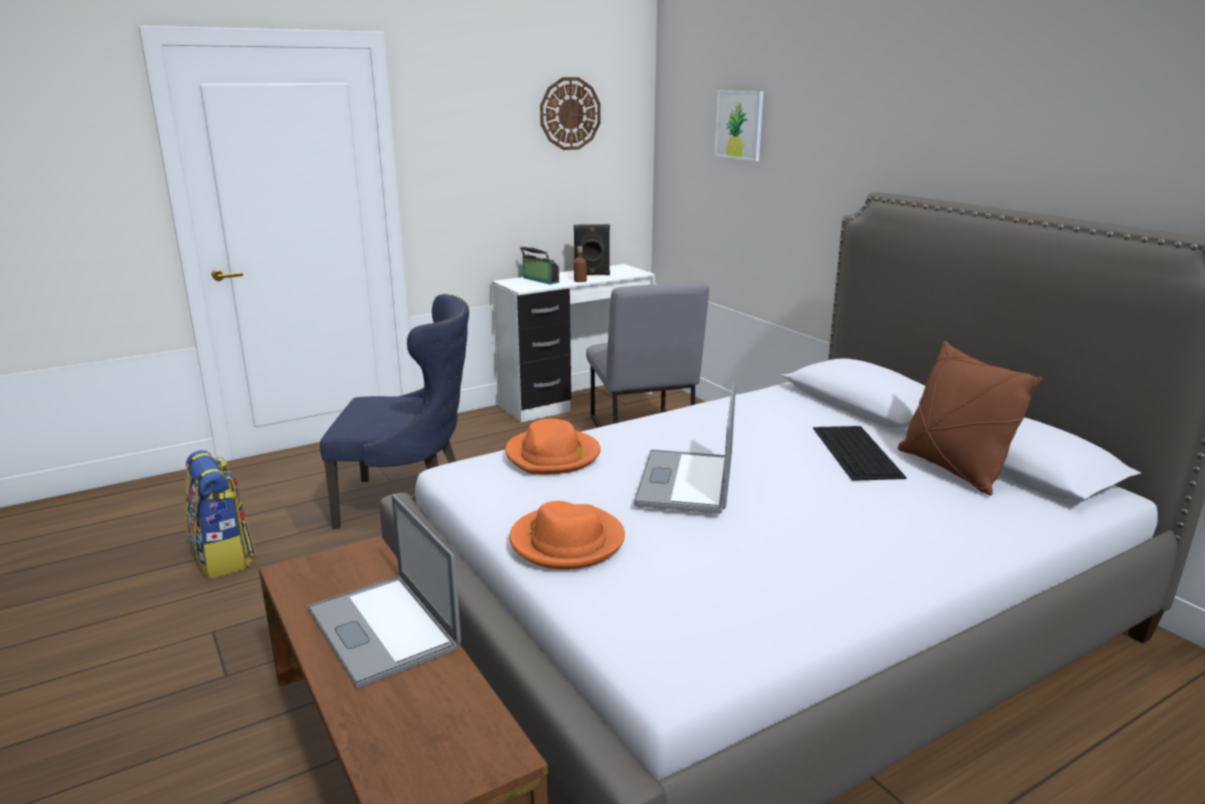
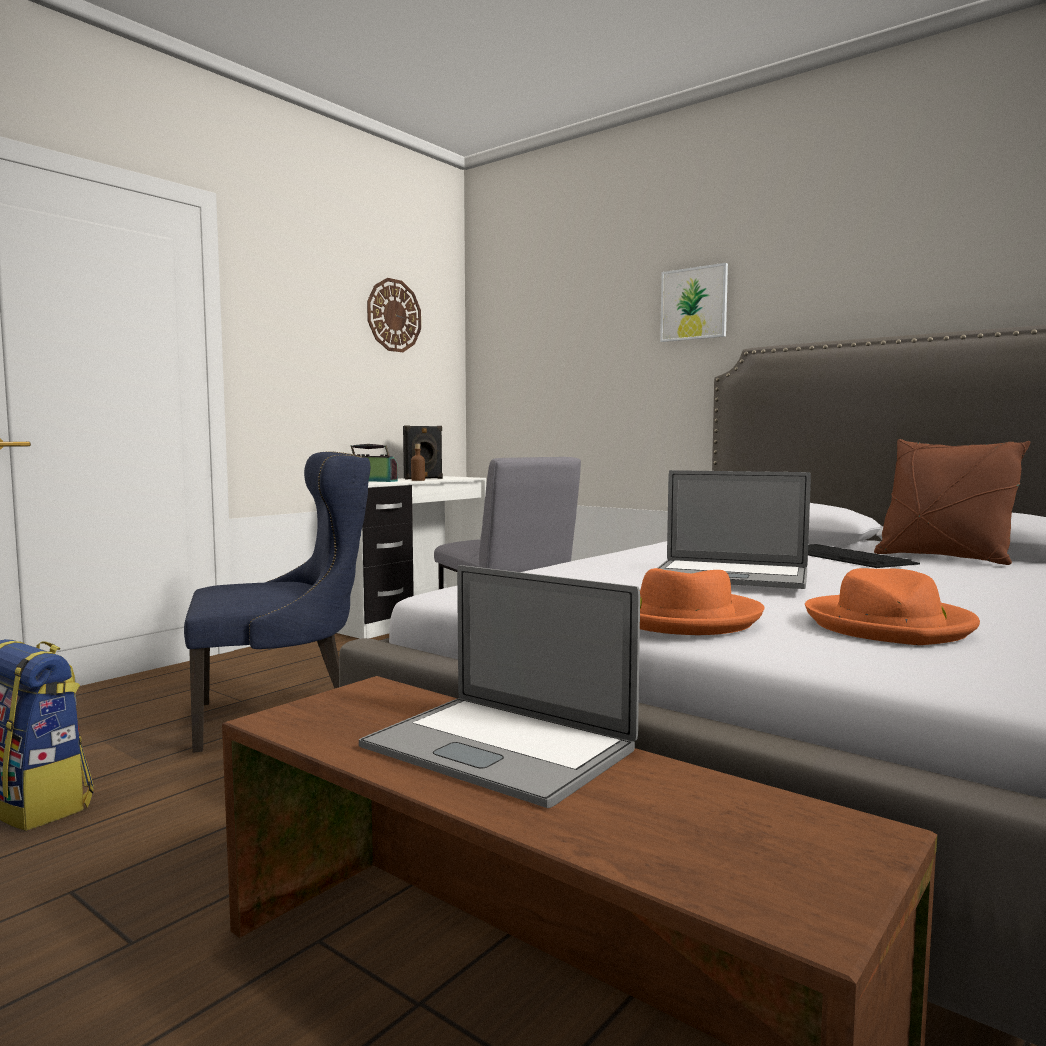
camera: 20 degrees left, 15 degrees down
orange hat [506,419,600,474] -> orange hat moved to [805,568,980,645]
laptop [634,382,736,513] -> laptop turned 60 degrees counterclockwise [657,470,811,589]
picture [715,91,763,161] -> picture moved to [660,263,728,342]

